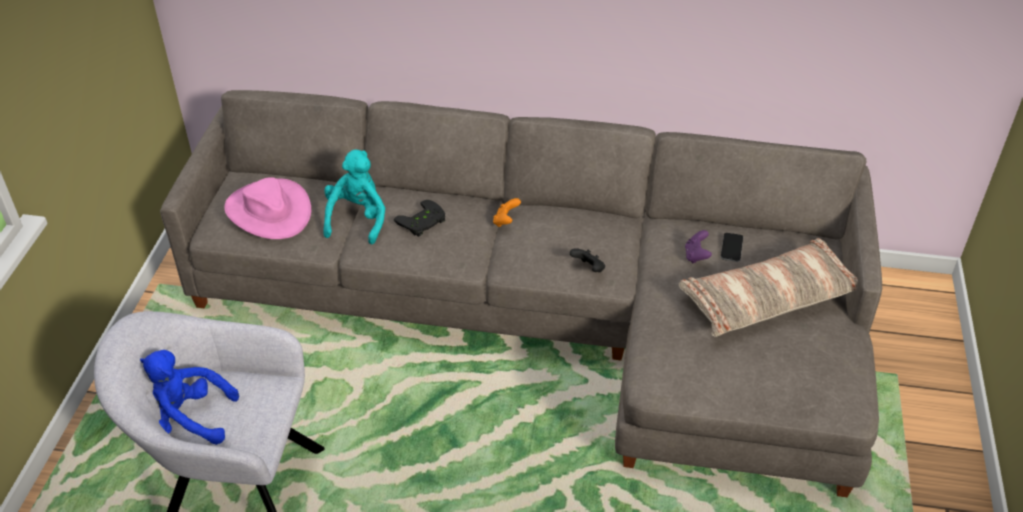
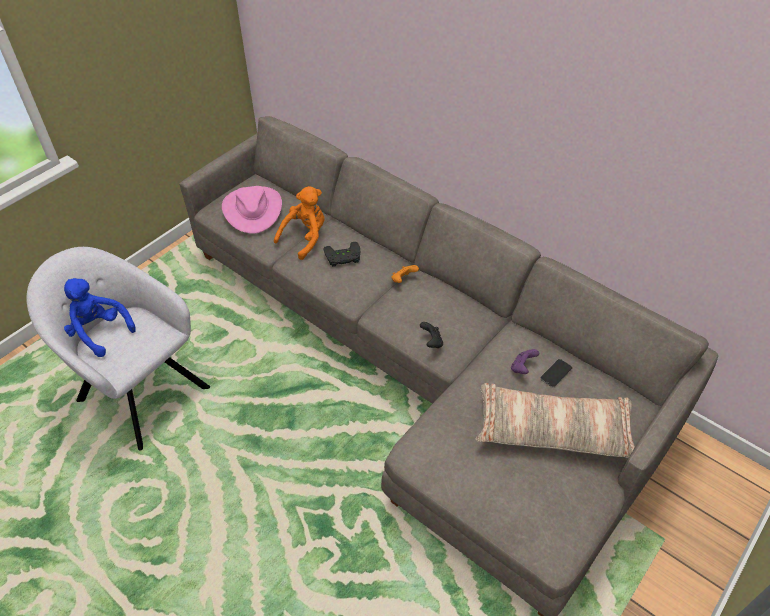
camera: 30 degrees right, 5 degrees up
turquoise plush toy [323,150,385,244] -> orange plush toy [274,186,325,260]

